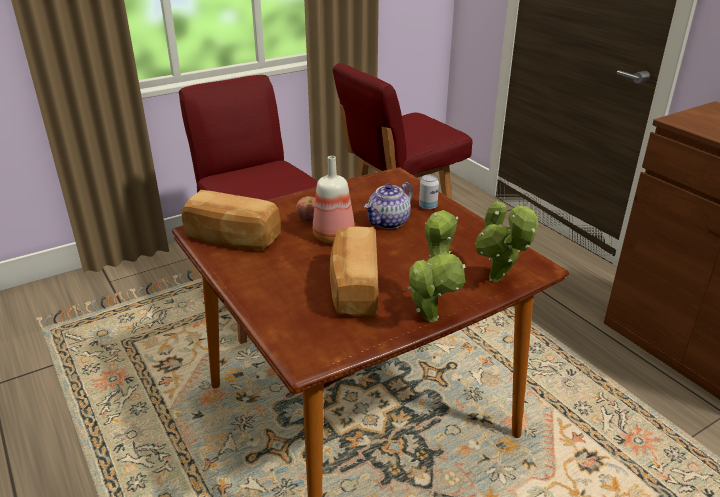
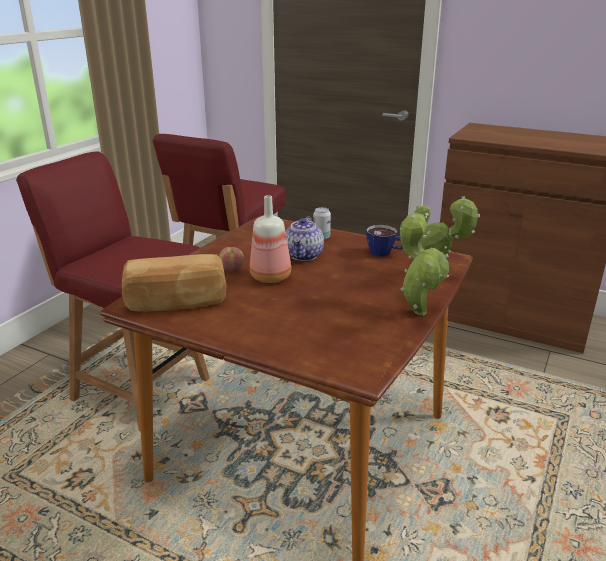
camera: 30 degrees left, 5 degrees down
bread [330,227,378,316] -> none
none -> cup [366,225,403,256]

